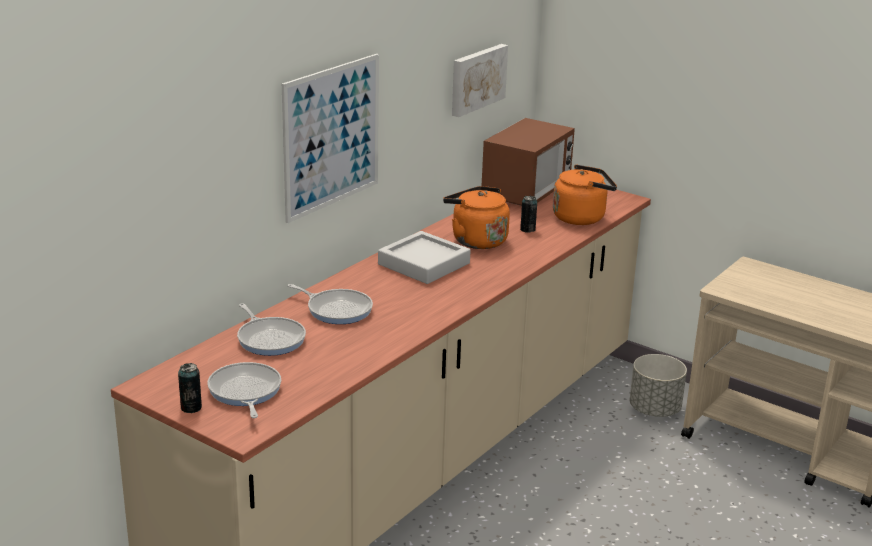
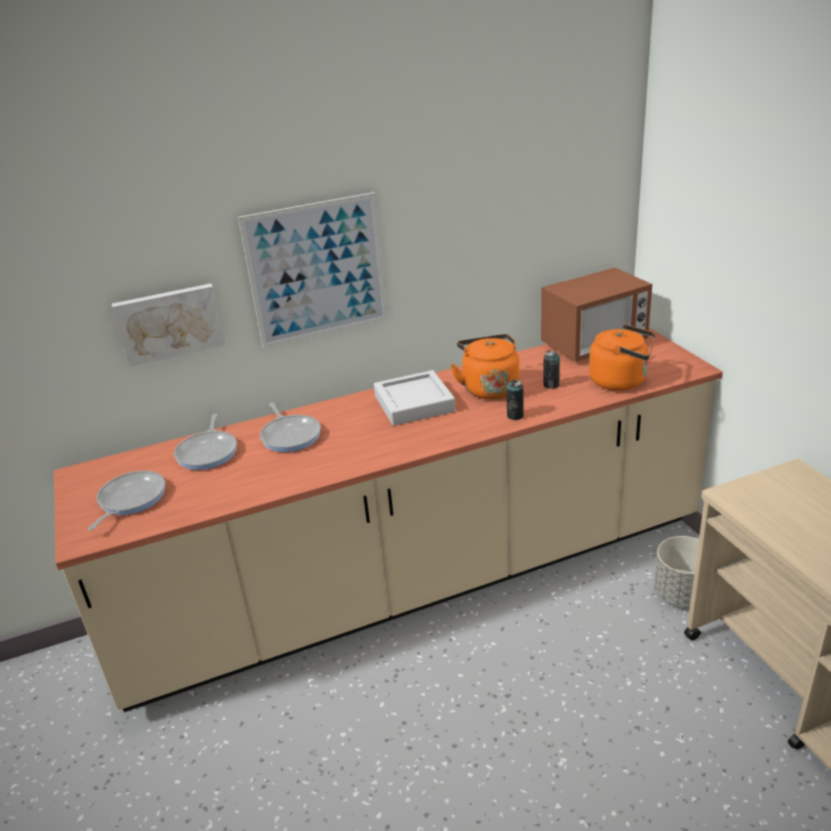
camera: 35 degrees right, 5 degrees up
can [178,363,202,413] -> can moved to [506,380,524,420]
picture [452,44,508,117] -> picture moved to [112,283,225,367]

